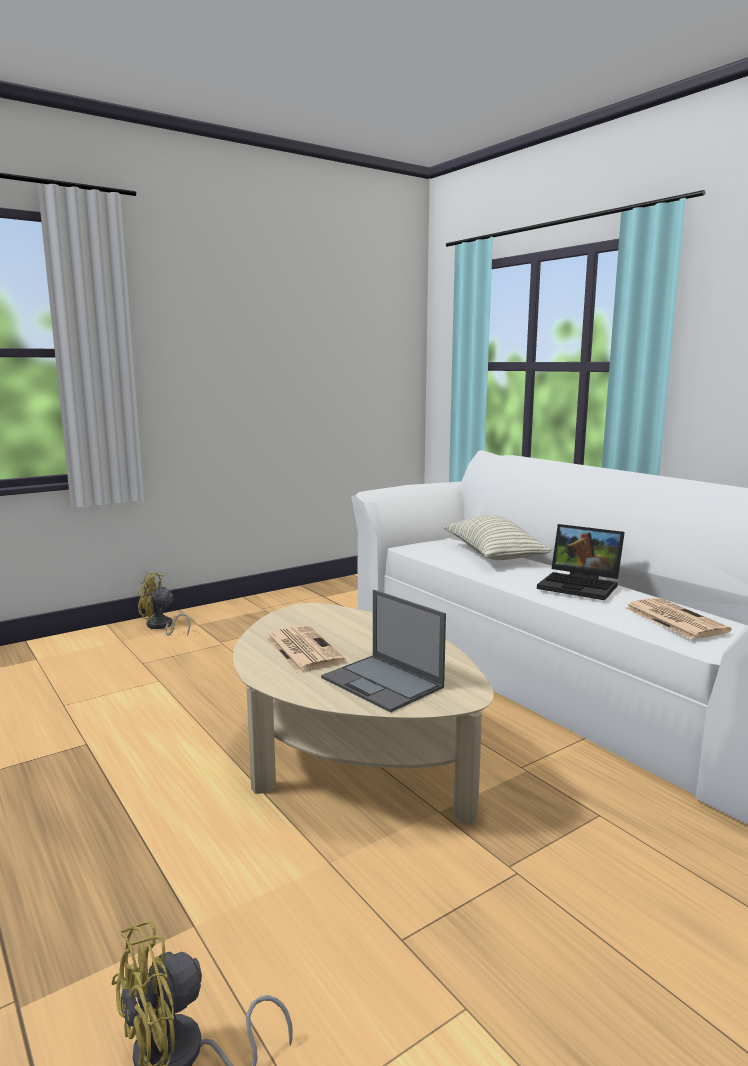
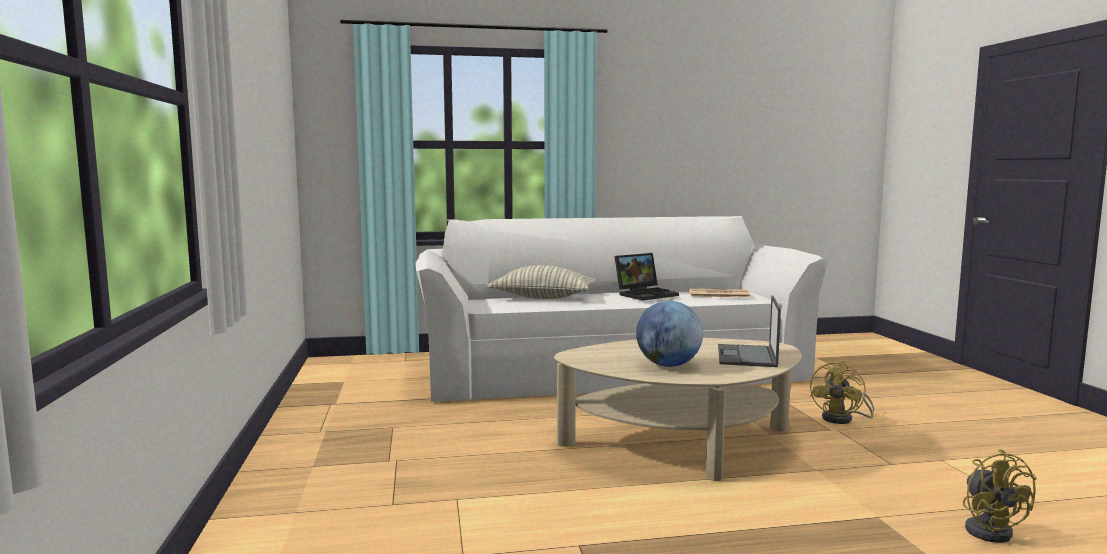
camera: 65 degrees left, 5 degrees down
yellow fan [138,572,191,636] -> yellow fan moved to [810,361,874,424]
newspaper [266,625,345,673] -> globe [636,301,703,367]
laptop [321,590,446,713] -> laptop turned 120 degrees clockwise [718,295,781,367]

